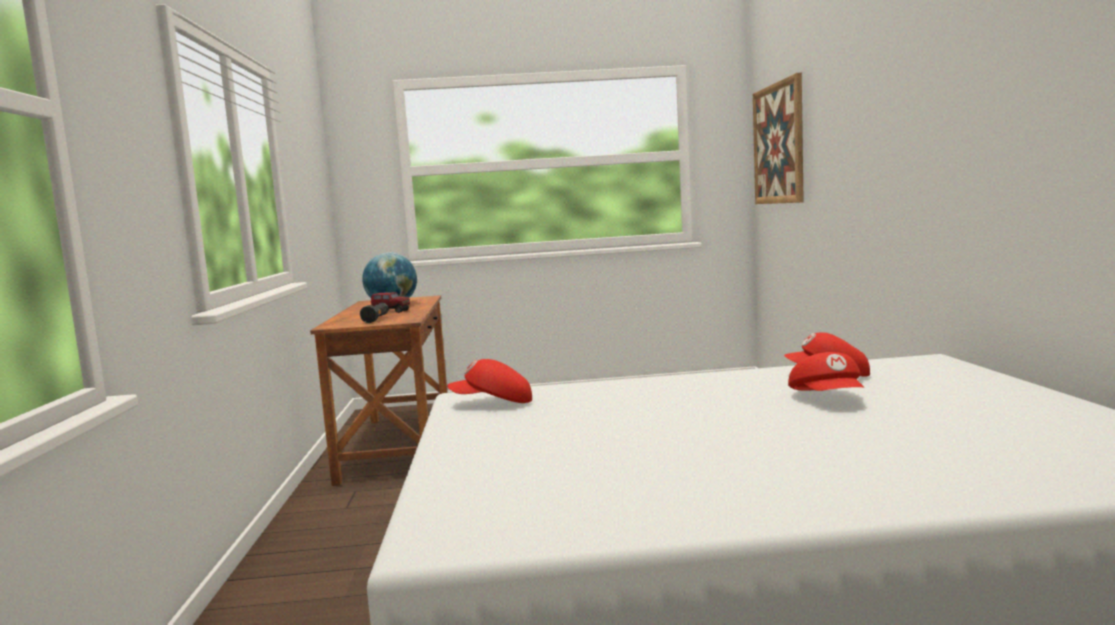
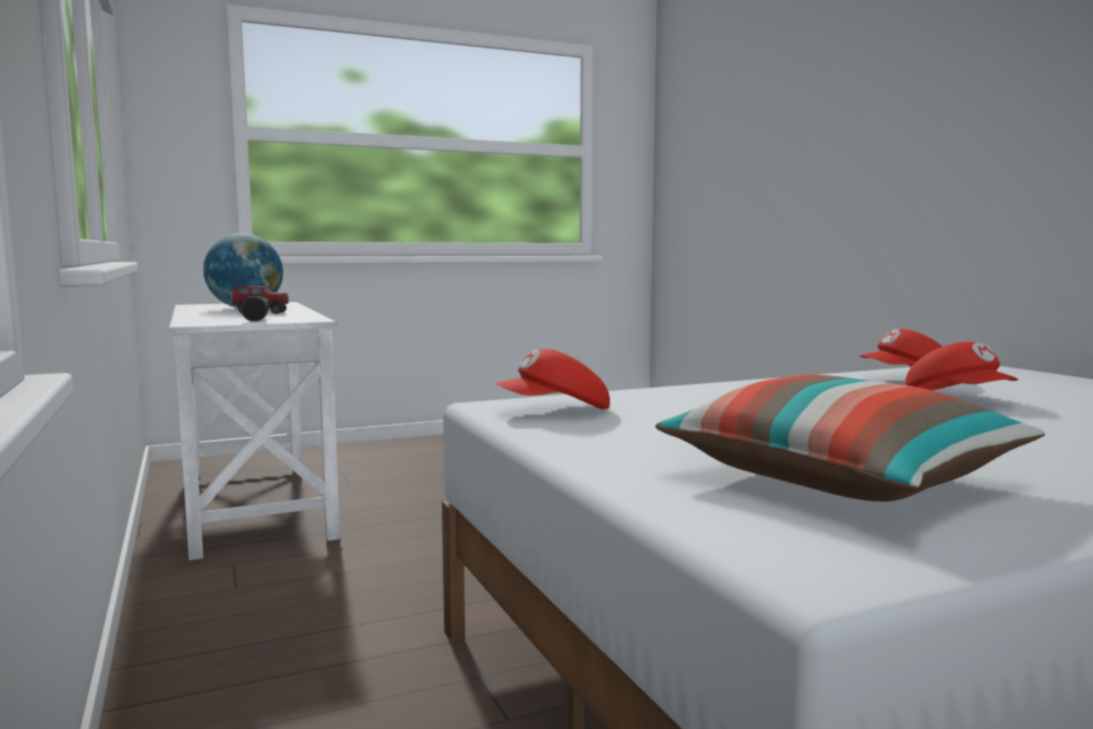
camera: 20 degrees left, 0 degrees up
brown desk [310,295,447,486] -> white desk [169,302,340,560]
picture [753,73,804,204] -> none
none -> pillow [655,375,1045,502]

